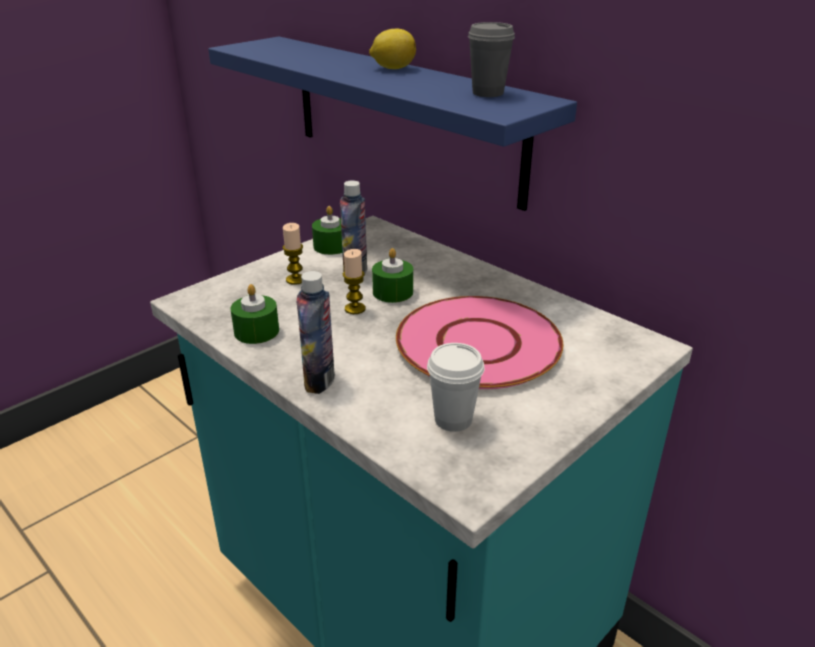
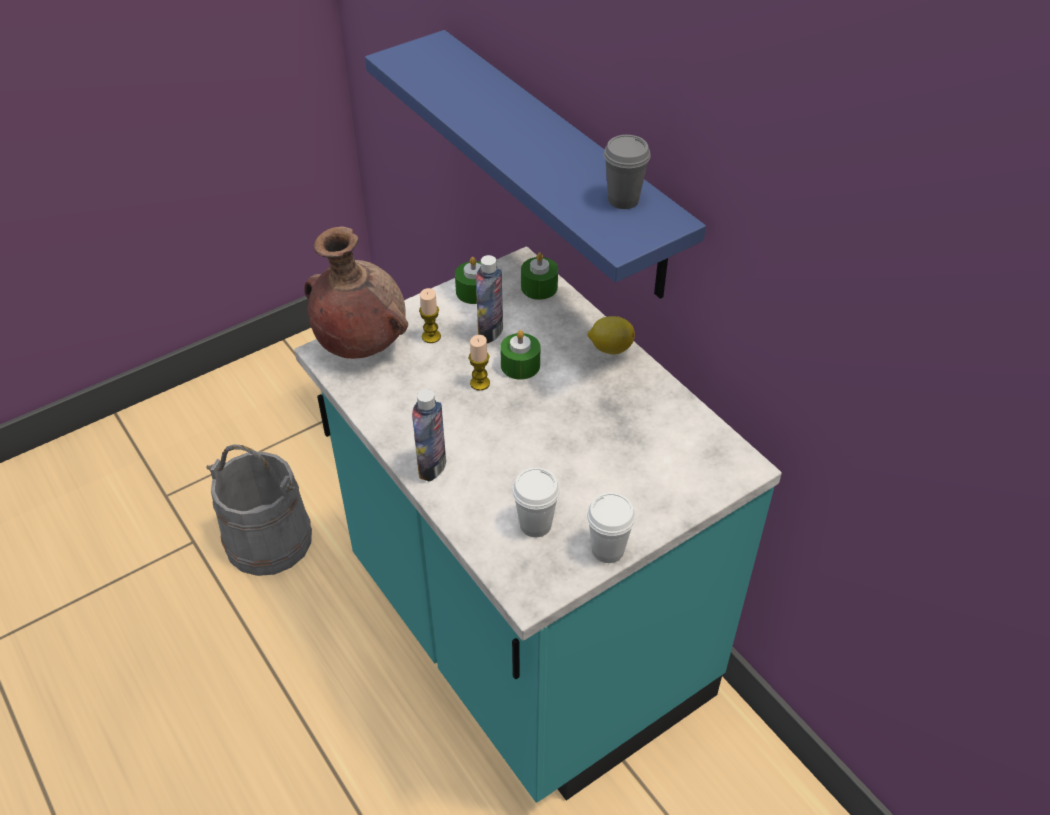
camera: 10 degrees right, 15 degrees up
green candle [230,284,279,344] -> green candle moved to [521,252,558,300]
lemon [369,29,416,69] -> lemon moved to [588,316,635,355]
pink plate [396,296,563,389] -> none
none -> grey bucket [206,445,312,576]
none -> brown vase [304,227,408,359]
none -> white cup [587,493,636,563]

